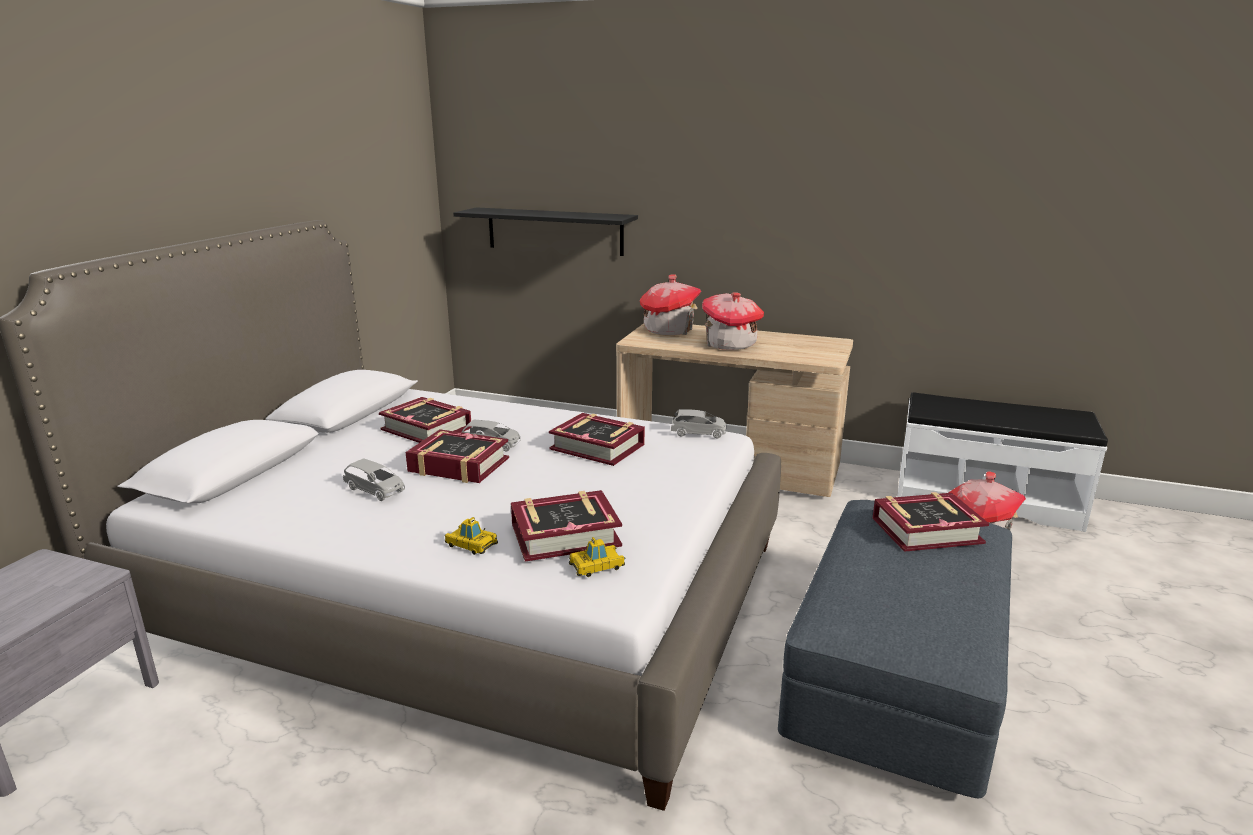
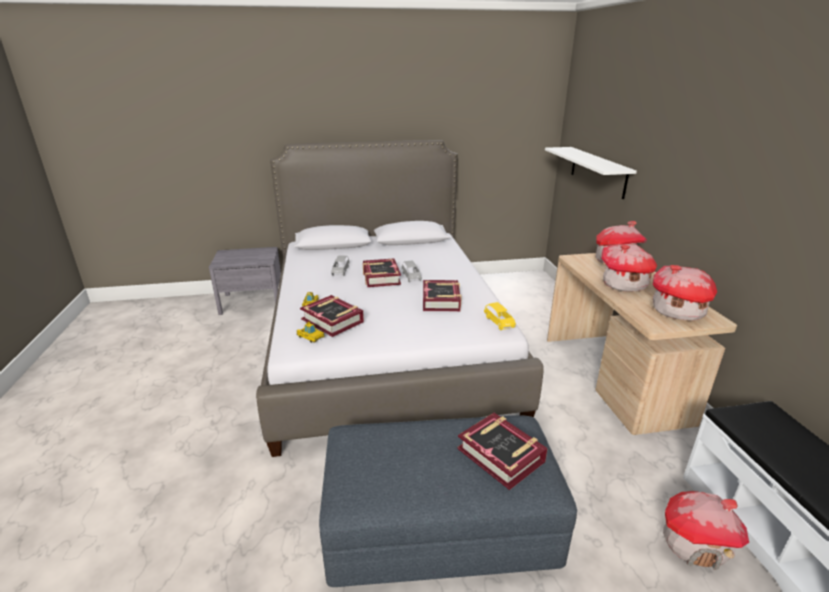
camera: 60 degrees right, 5 degrees up
book [379,397,472,443] -> none
black shelf [453,207,638,256] -> white shelf [545,147,637,199]
grey toy car [671,409,727,438] -> yellow toy car [484,302,516,330]
none -> toy house [653,265,717,320]

